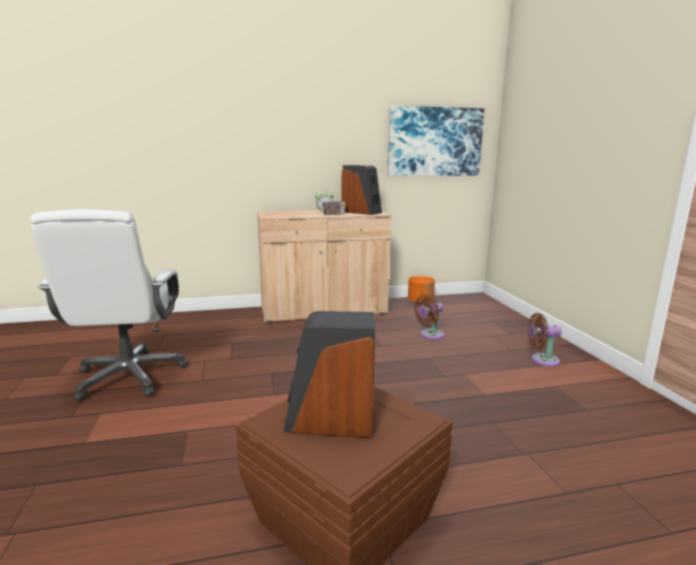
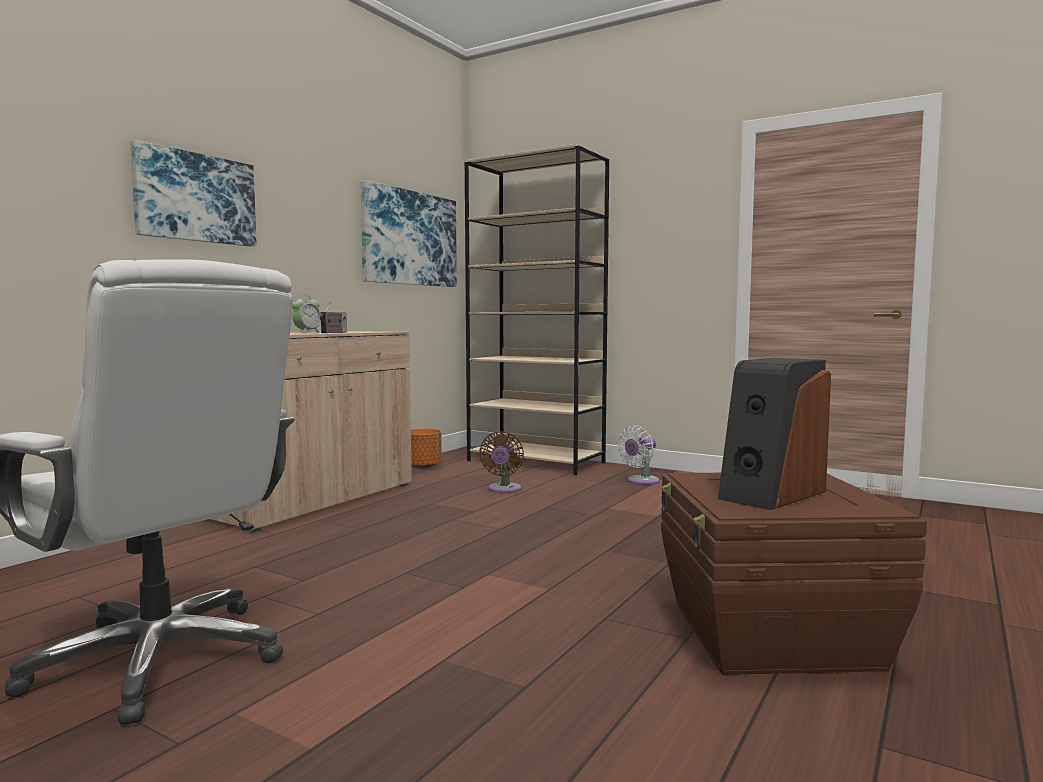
camera: 45 degrees left, 10 degrees down
speaker [341,165,382,215] -> none
brown fan [528,313,562,367] -> white fan [618,425,660,485]
none -> picture [130,140,257,247]
none -> beige bookcase [465,144,609,475]

